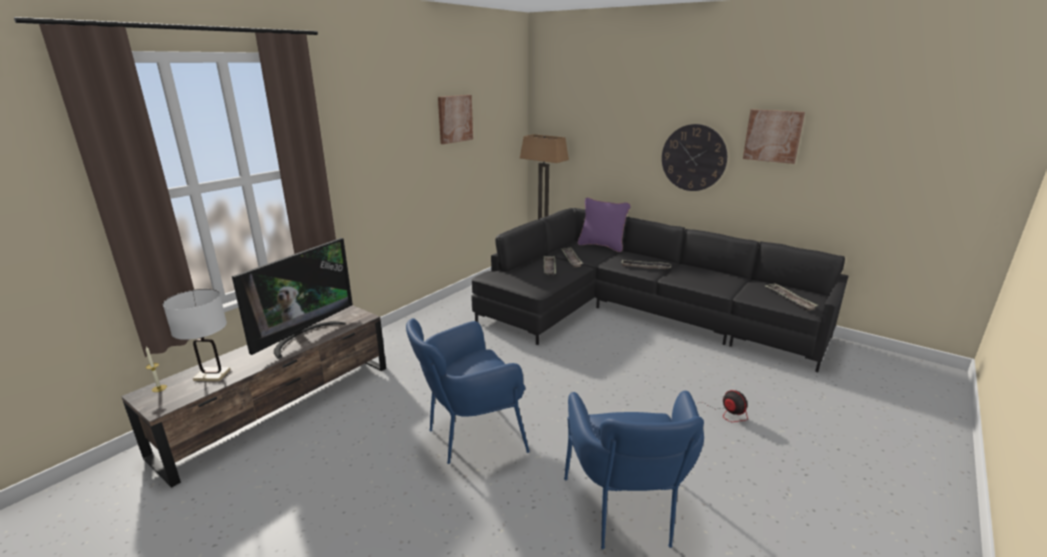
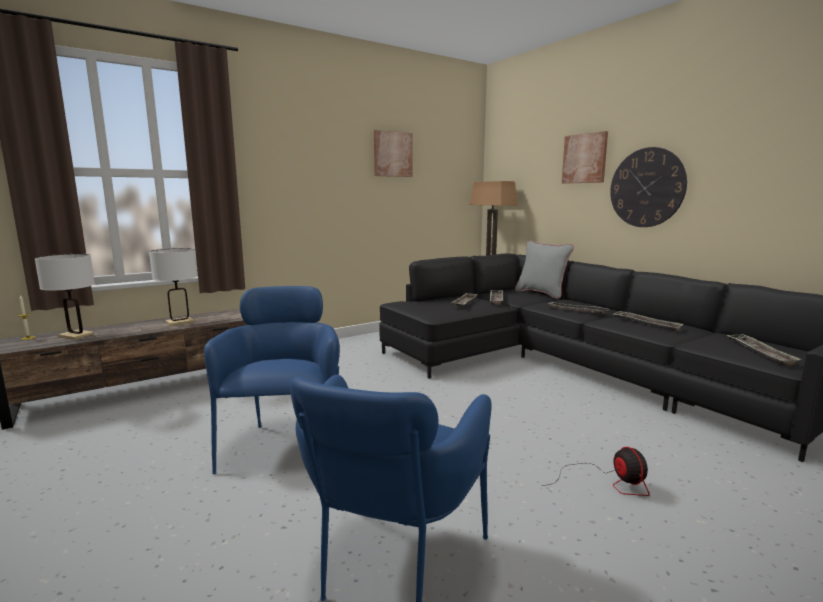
camera: 20 degrees right, 10 degrees down
television [232,238,353,359] -> white table lamp [149,248,197,326]
blue armchair [406,318,530,464] -> blue armchair turned 90 degrees clockwise [204,286,340,474]
purple pillow [578,197,631,252] -> grey pillow [515,240,574,299]
picture [743,109,805,164] -> picture moved to [562,131,608,184]
none -> tray [614,311,684,332]

